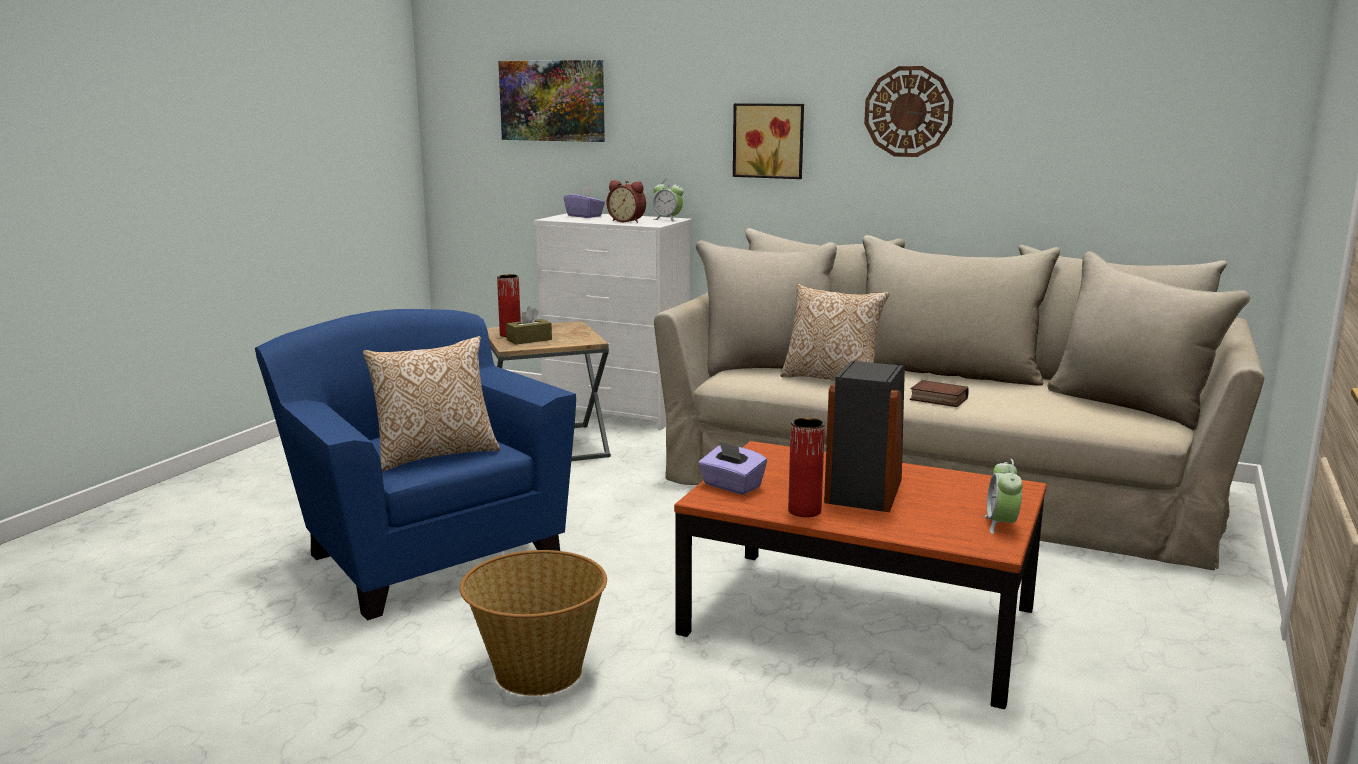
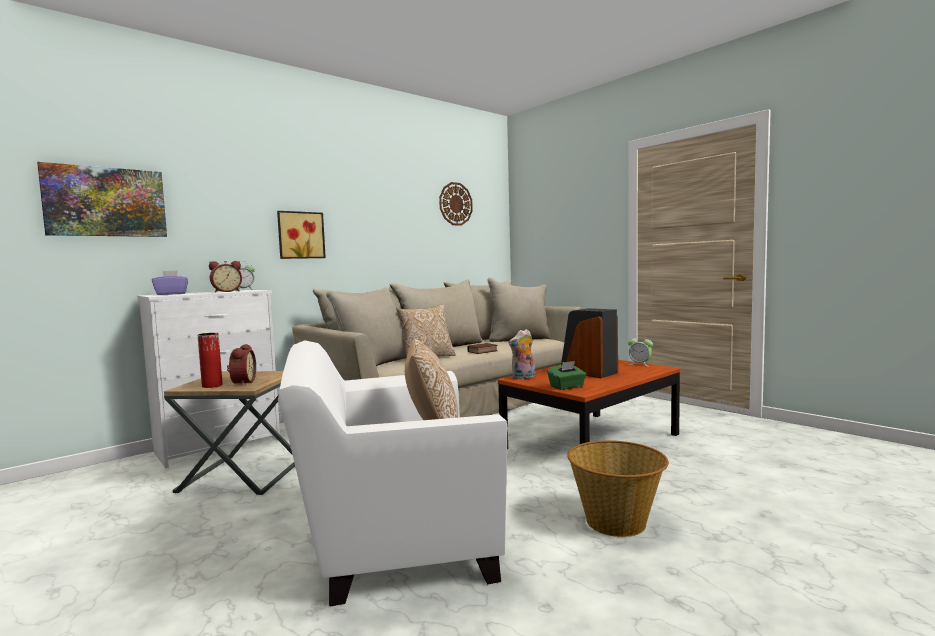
camera: 65 degrees left, 10 degrees down
blue armchair [255,309,576,620] -> white armchair [278,341,507,606]
brown tissue box [506,307,552,345] -> alarm clock [227,344,256,386]
purple tissue box [698,441,767,495] -> green tissue box [547,361,587,390]
red vase [788,418,825,517] -> none
wall clock [864,66,954,157] -> wall clock moved to [439,182,473,226]
none -> plush toy [508,329,535,380]

